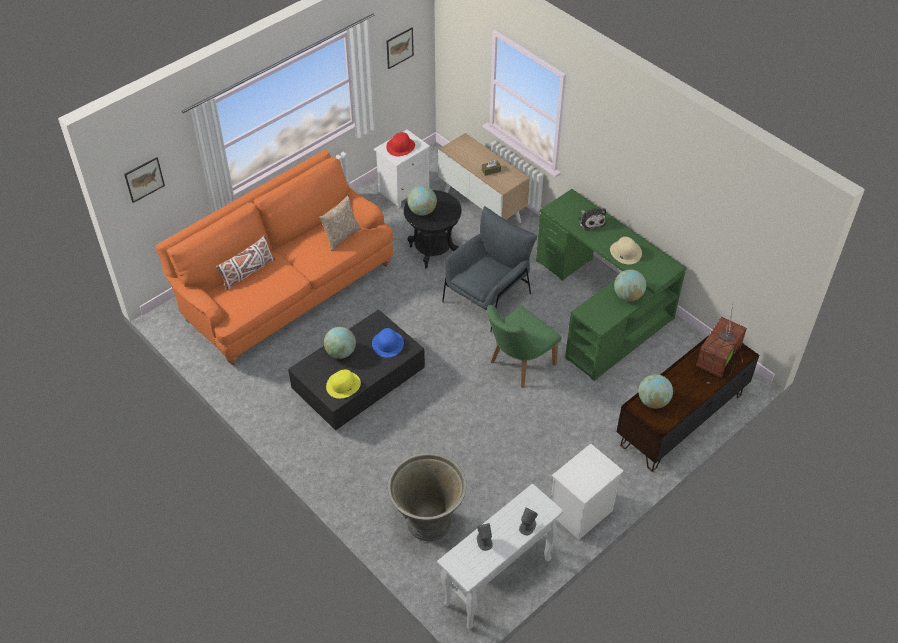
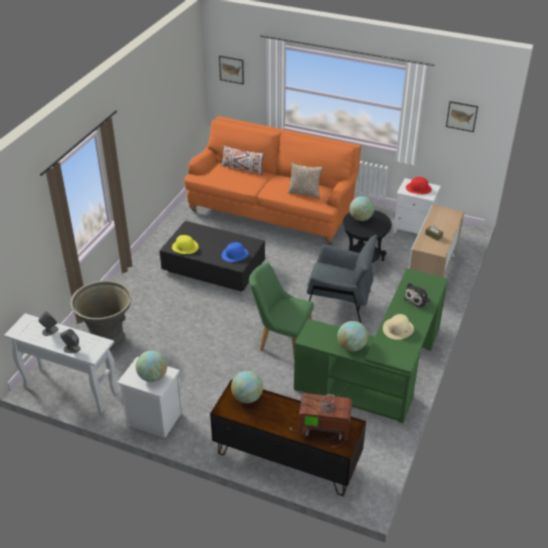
camera: 65 degrees right, 10 degrees down
globe [324,327,356,359] -> globe moved to [136,351,167,382]

